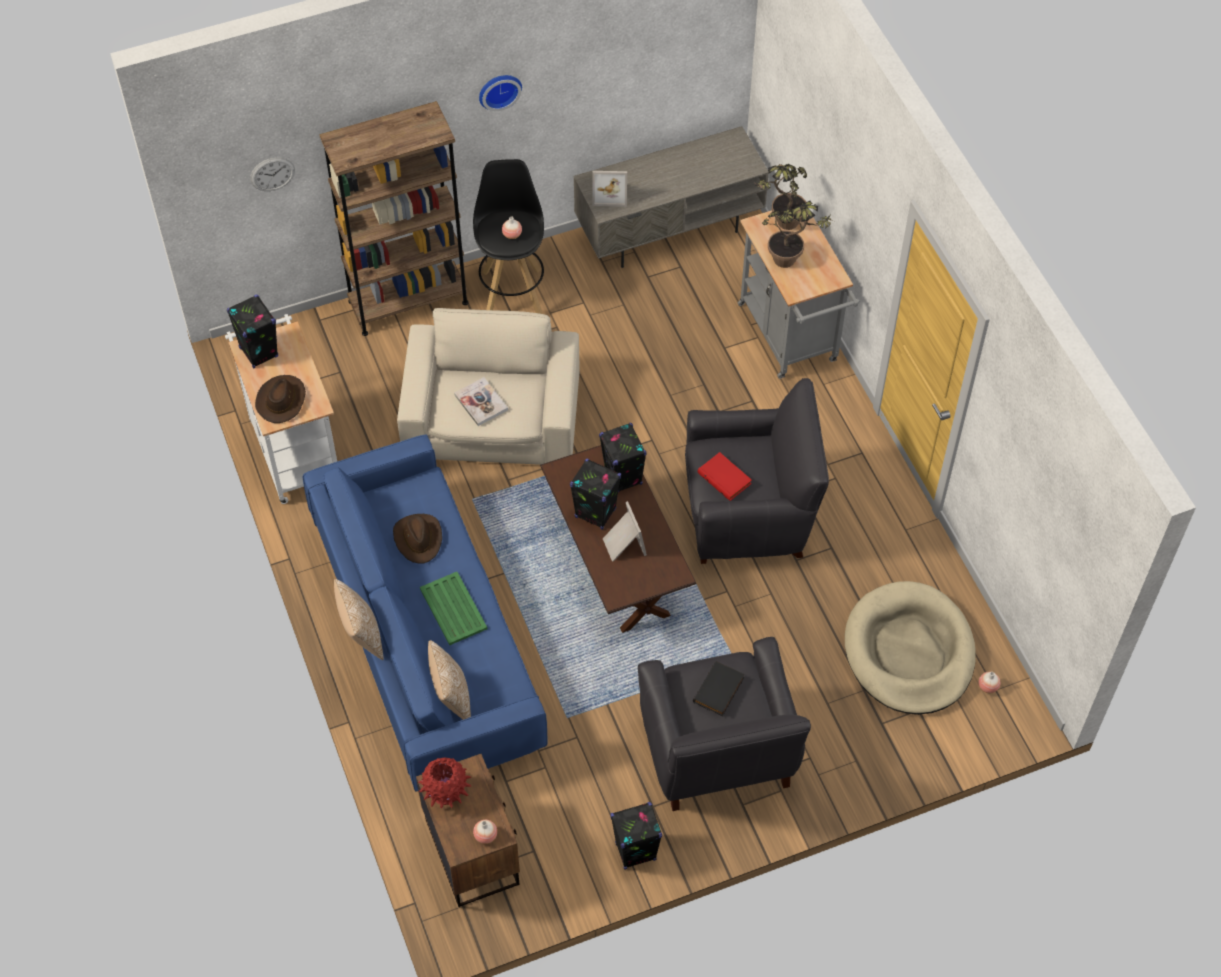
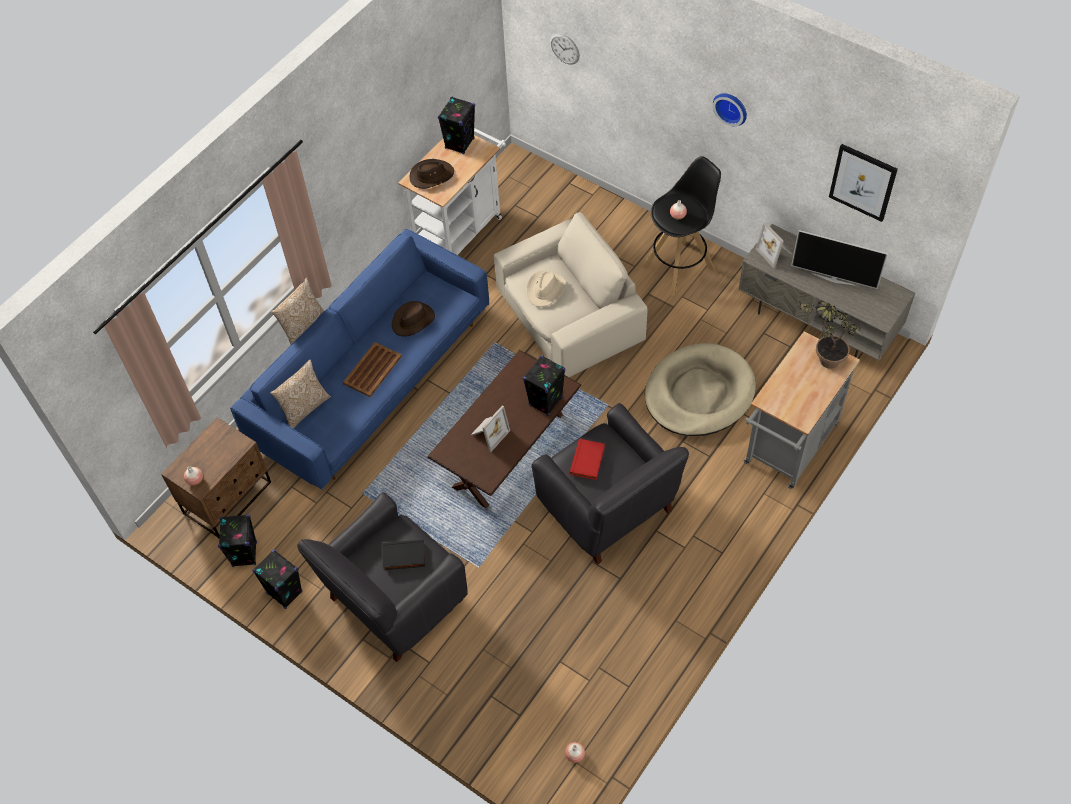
camera: 60 degrees right, 0 degrees up
brown bookcase [319,101,468,336] -> none
red vase [418,757,471,808] -> none
green tray [420,572,487,645] -> brown tray [343,342,402,397]
book [454,377,508,426] -> beige hat [526,271,566,307]
black speaker [570,459,621,530] -> black speaker moved to [218,514,257,567]
potted plant [762,201,832,268] -> none
beige dog bed [845,581,976,715] -> beige dog bed moved to [645,343,756,436]
none -> television [791,230,888,289]
none -> picture [829,144,898,222]

